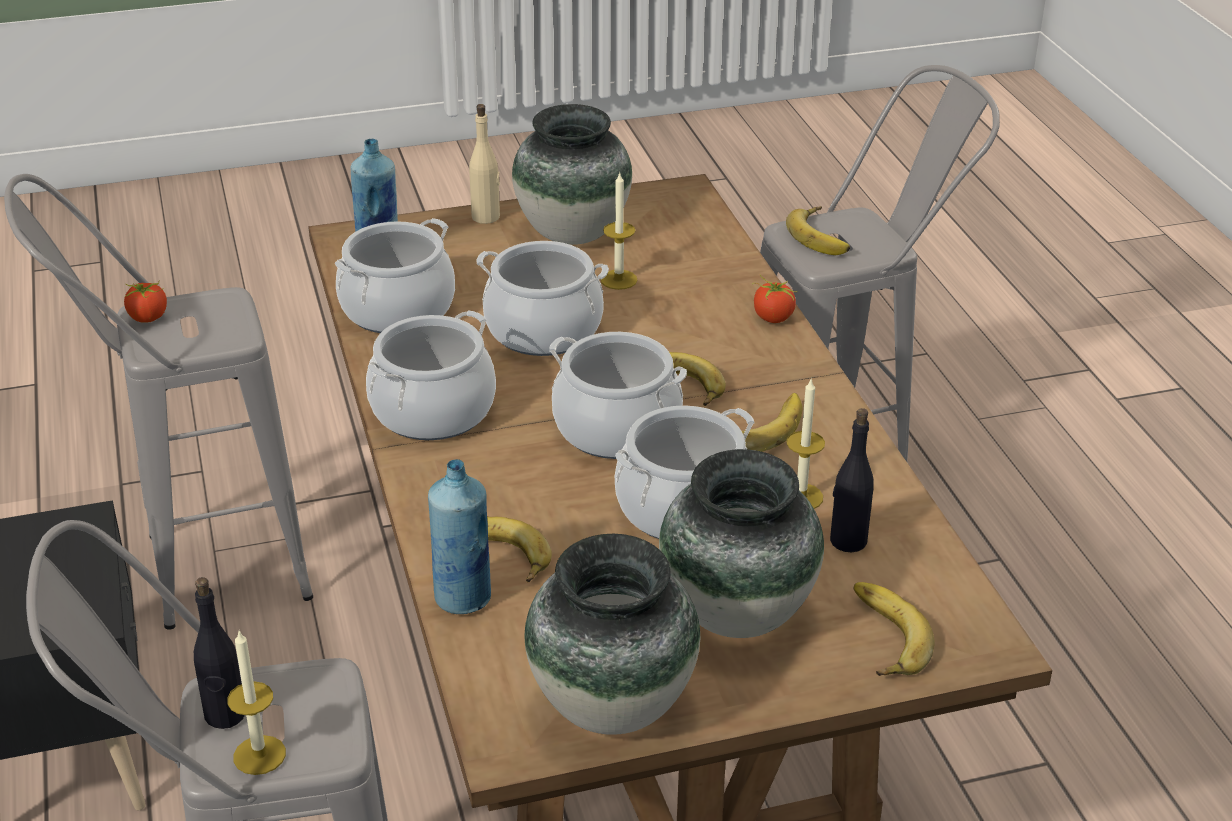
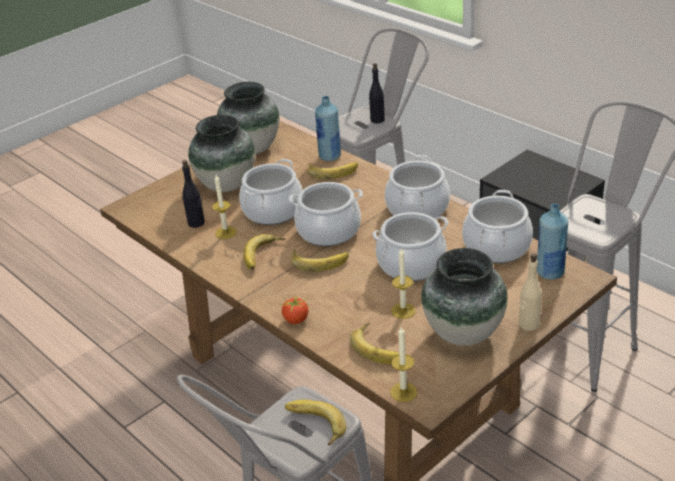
camera: 155 degrees right, 0 degrees up
tomato [124,281,167,323] -> none
candle [227,630,286,775] -> candle moved to [390,327,417,402]
banana [854,582,934,676] -> banana moved to [350,322,399,364]

